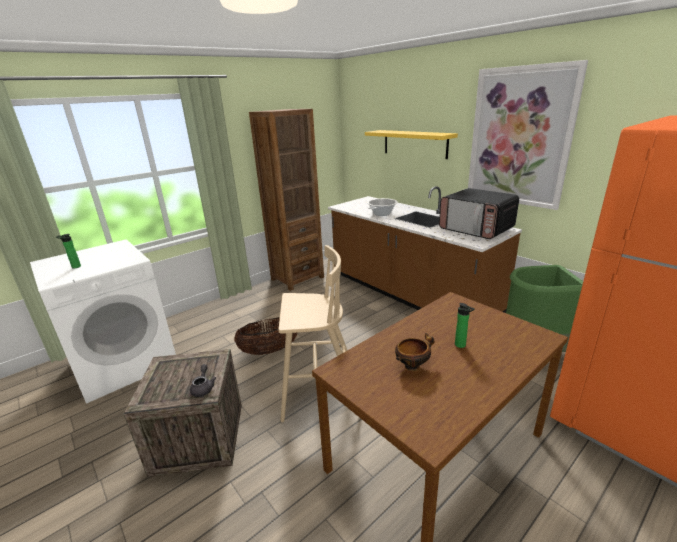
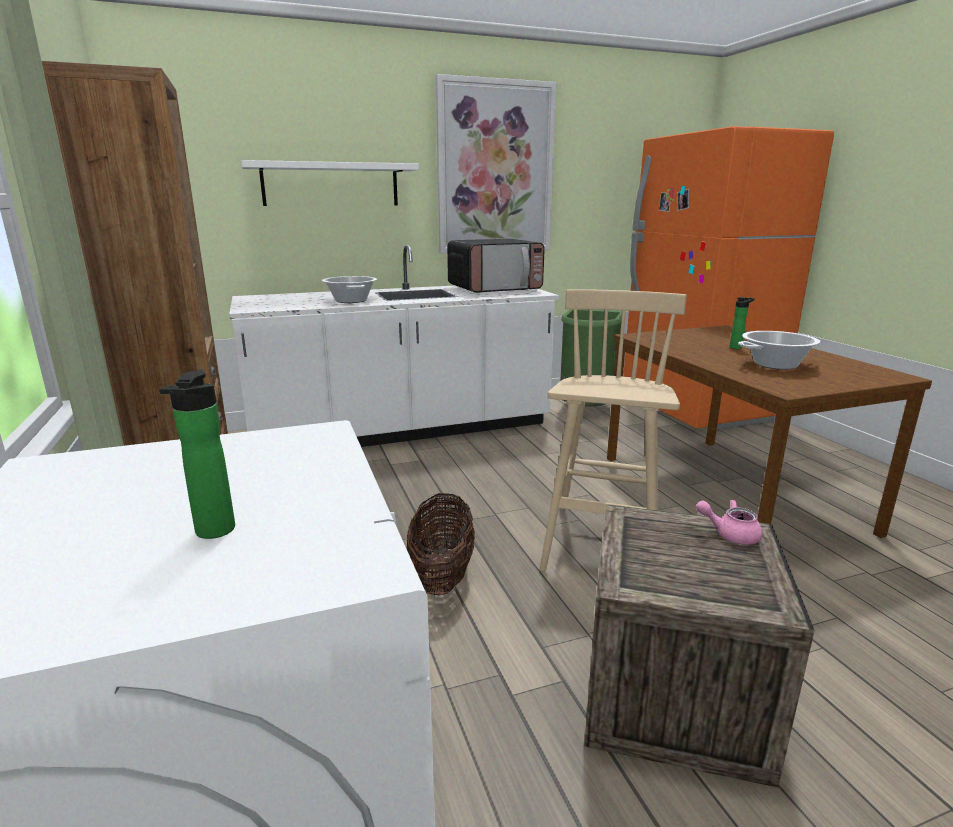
camera: 70 degrees left, 5 degrees down
grey teapot [190,364,216,397] -> pink teapot [696,500,763,545]
brown counter [328,186,522,313] -> white counter [229,245,559,447]
yellow shelf [365,130,458,159] -> white shelf [241,160,419,206]
bowl [395,333,434,371] -> cooking pot [738,331,820,370]

